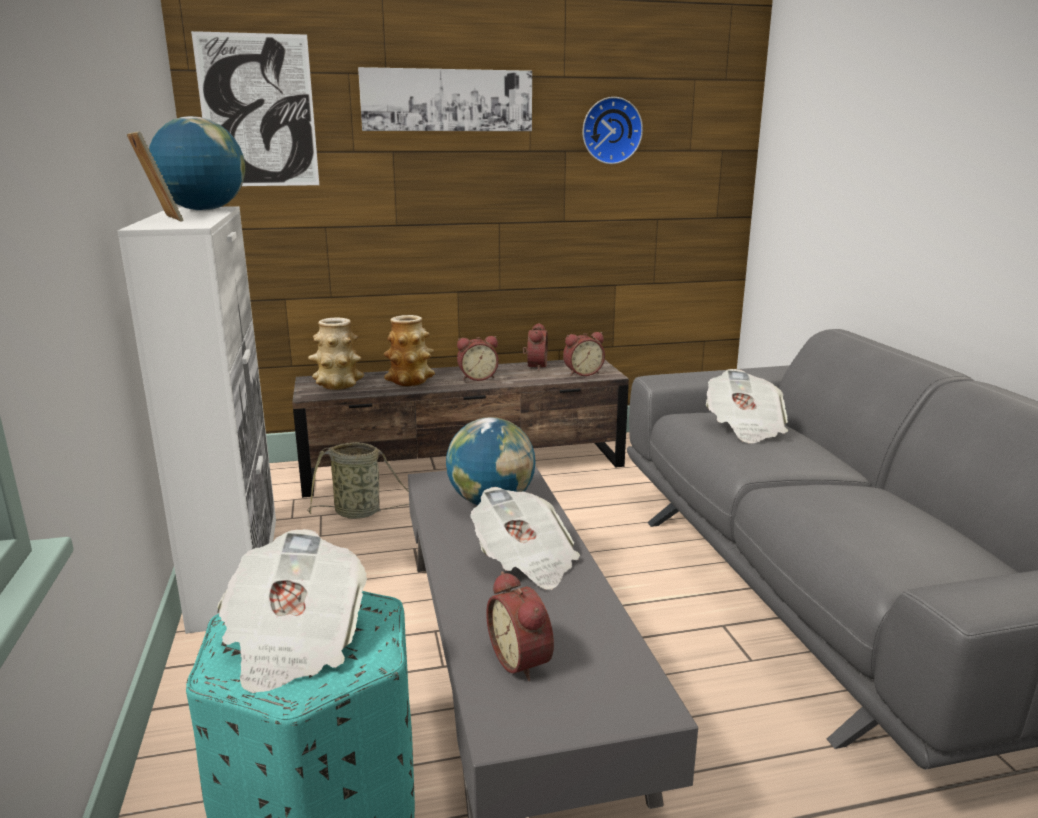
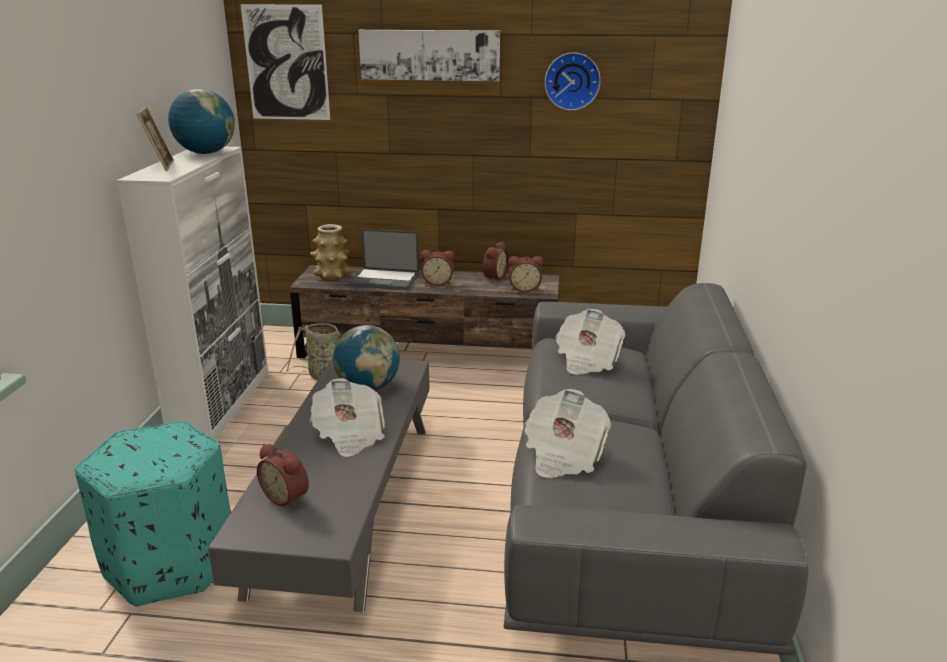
camera: 20 degrees right, 5 degrees up
newspaper [217,529,367,693] -> newspaper moved to [524,389,611,478]
vase [384,315,435,386] -> laptop [349,229,420,290]
alarm clock [486,571,554,681] -> alarm clock turned 45 degrees counterclockwise [257,444,309,508]

